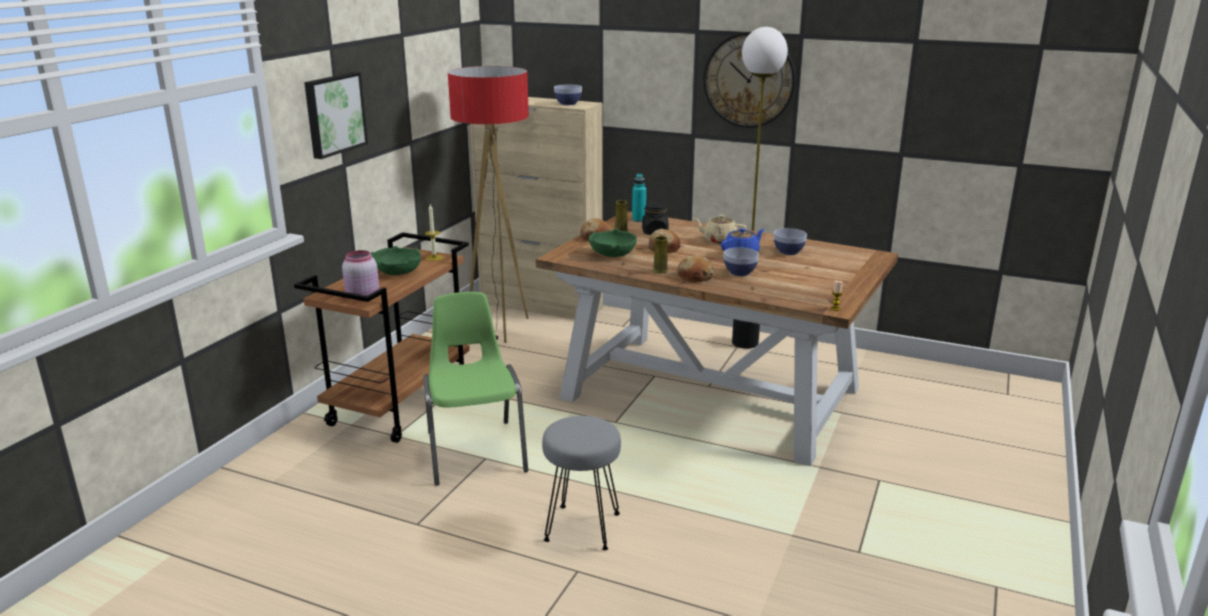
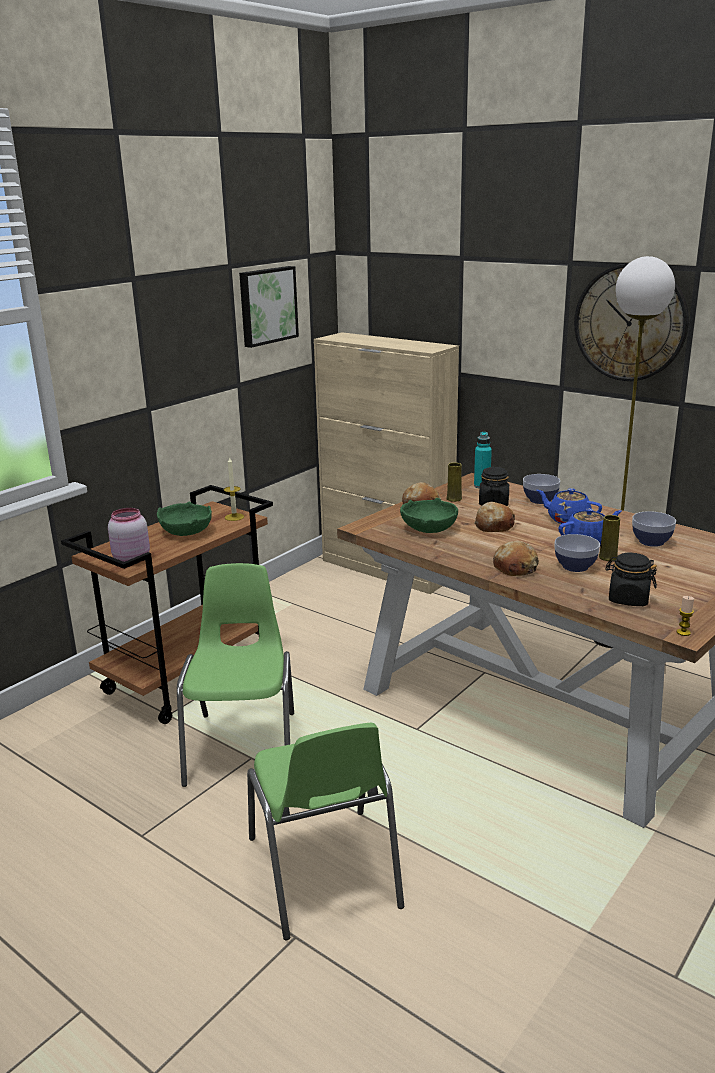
camera: 15 degrees right, 0 degrees up
picture [304,72,368,159] -> picture moved to [239,266,299,348]
floor lamp [448,66,529,343] -> none
grey stool [542,416,621,550] -> green chair [247,723,404,940]
bowl [554,85,582,105] -> bowl moved to [523,474,560,504]
yellow vase [653,236,668,273] -> yellow vase moved to [599,515,620,561]
beige teapot [693,215,747,244] -> blue teapot [537,488,602,524]
none -> black jar [605,553,657,606]

